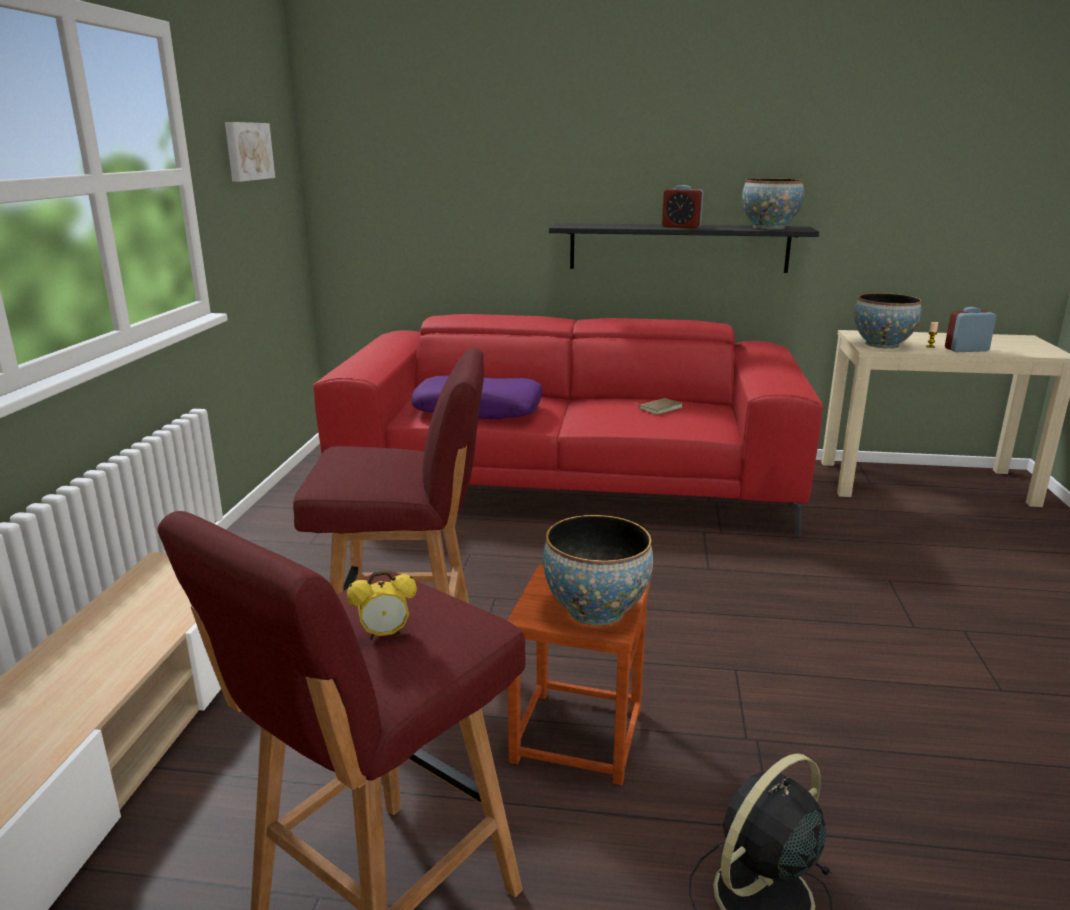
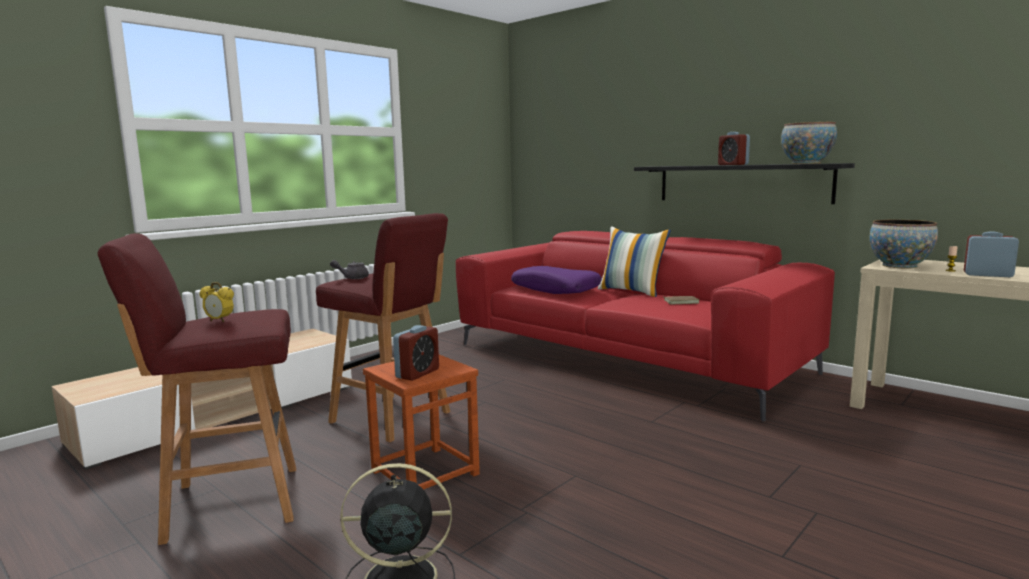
camera: 35 degrees right, 10 degrees down
picture [225,122,275,182] -> none
bowl [543,515,653,626] -> alarm clock [393,325,439,381]
none -> grey teapot [330,260,369,279]
none -> pillow [598,227,671,297]

